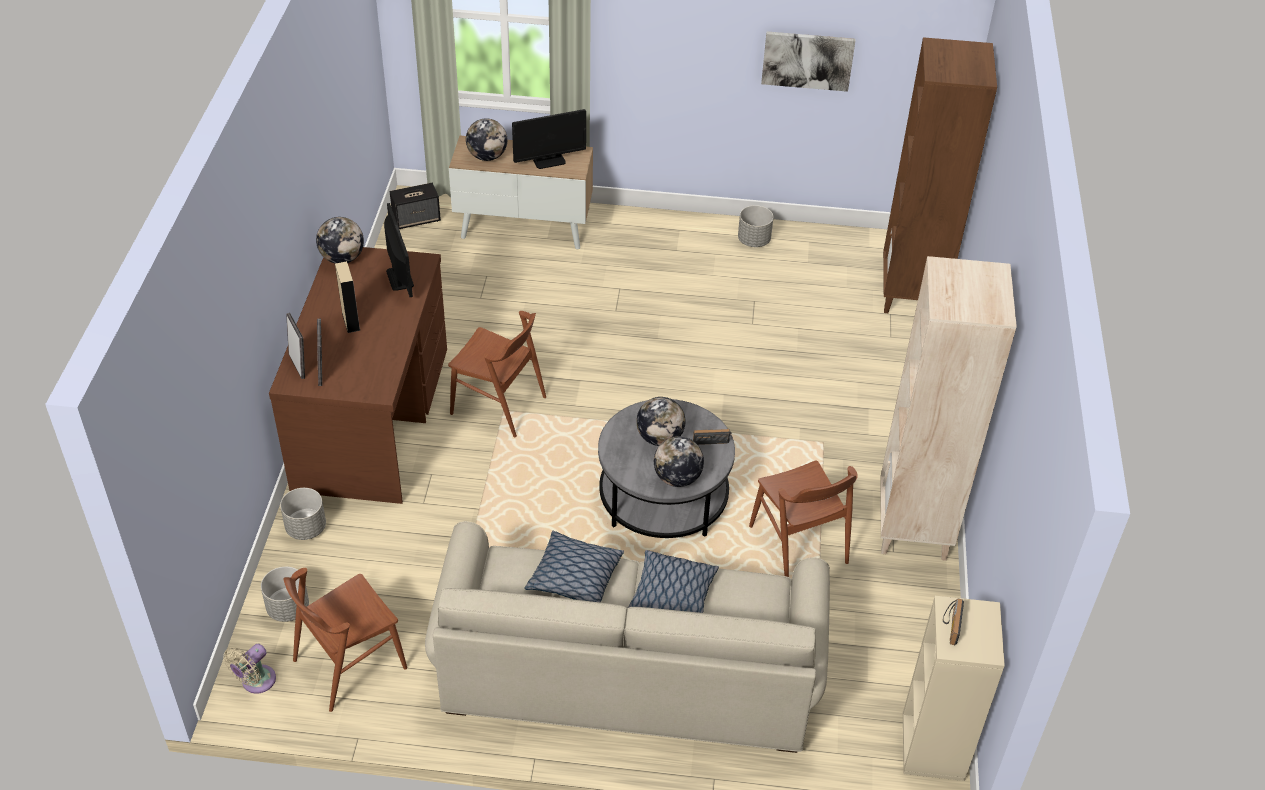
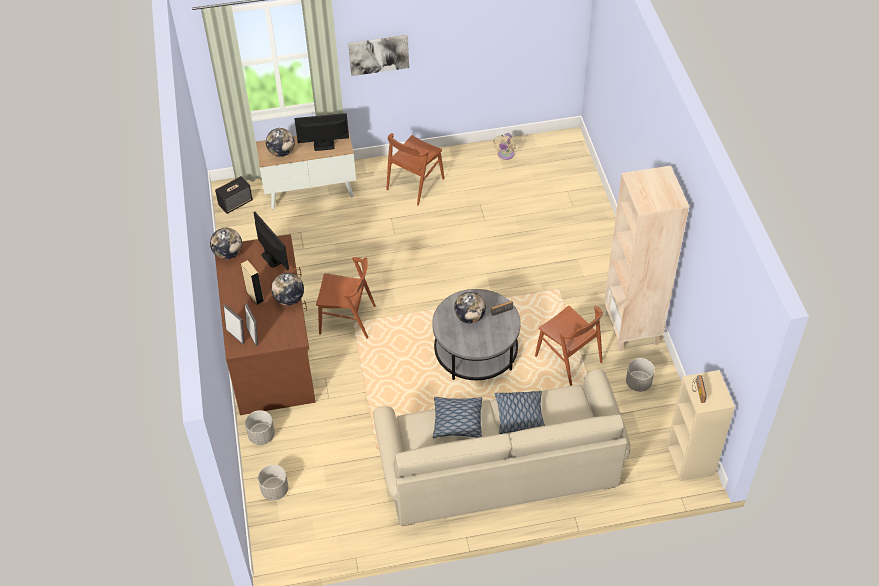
camera: 15 degrees left, 5 degrees up
beige fan [223,644,276,694] -> beige fan moved to [493,133,516,160]
brown chair [283,568,407,712] -> brown chair moved to [386,133,444,205]
monitor [512,109,586,169] -> monitor turned 150 degrees counterclockwise [294,113,349,151]
globe [654,436,704,487] -> globe moved to [271,273,304,306]
grey planter [738,205,773,247] -> grey planter moved to [626,358,655,392]
picture [761,31,855,92] -> picture moved to [348,35,409,76]
brown bookcase [883,37,997,313] -> none

